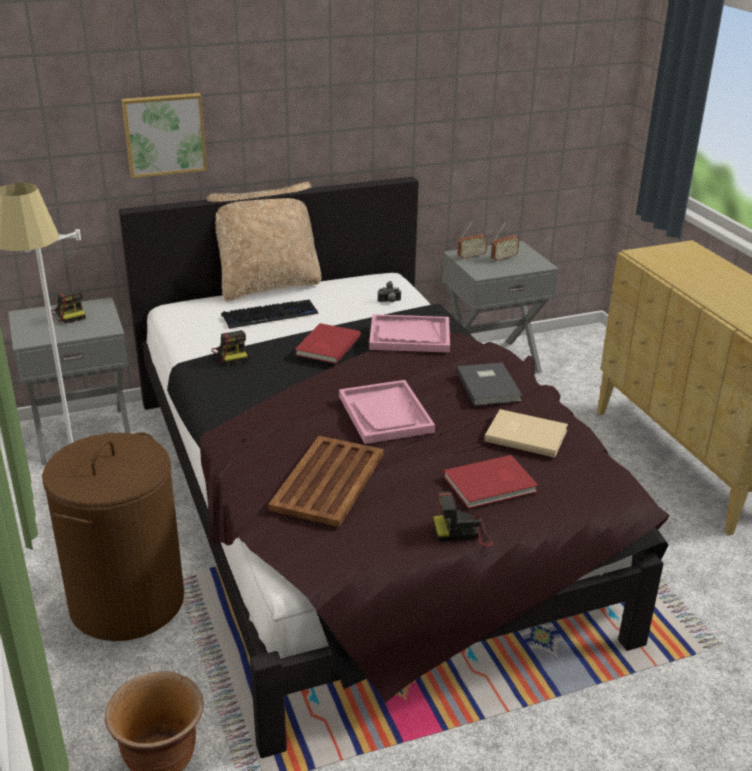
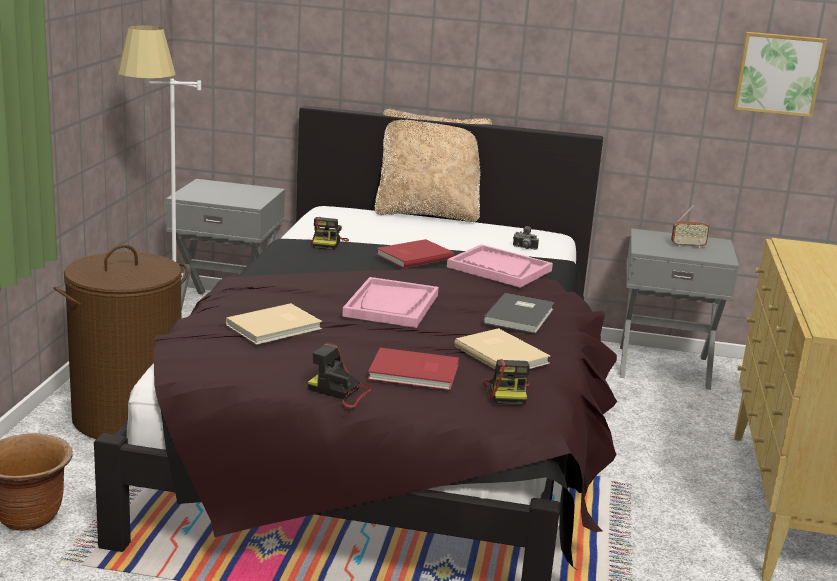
camera: 30 degrees right, 10 degrees down
camera [51,290,86,324] -> camera moved to [483,359,530,405]
picture [122,93,207,178] -> picture moved to [733,32,827,117]
keyboard [221,300,319,329] -> none
brown tray [268,436,384,527] -> beige book [226,303,322,345]
radio [457,220,488,260] -> none

